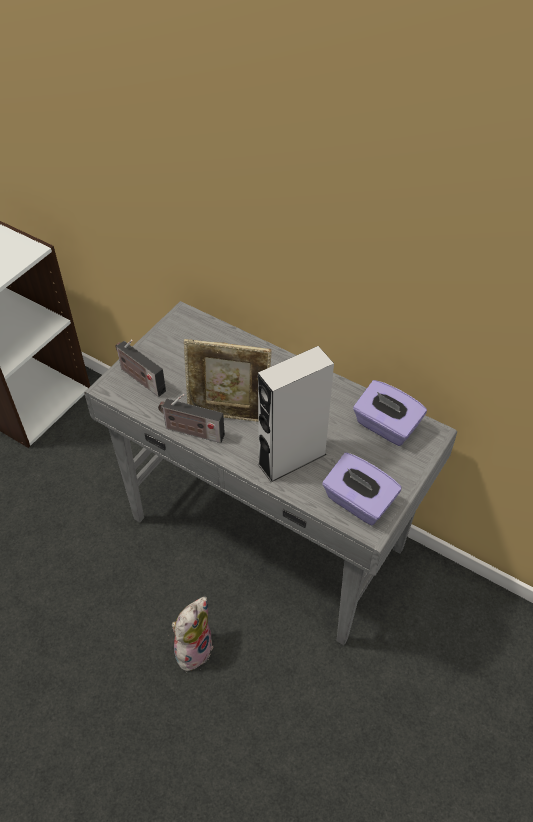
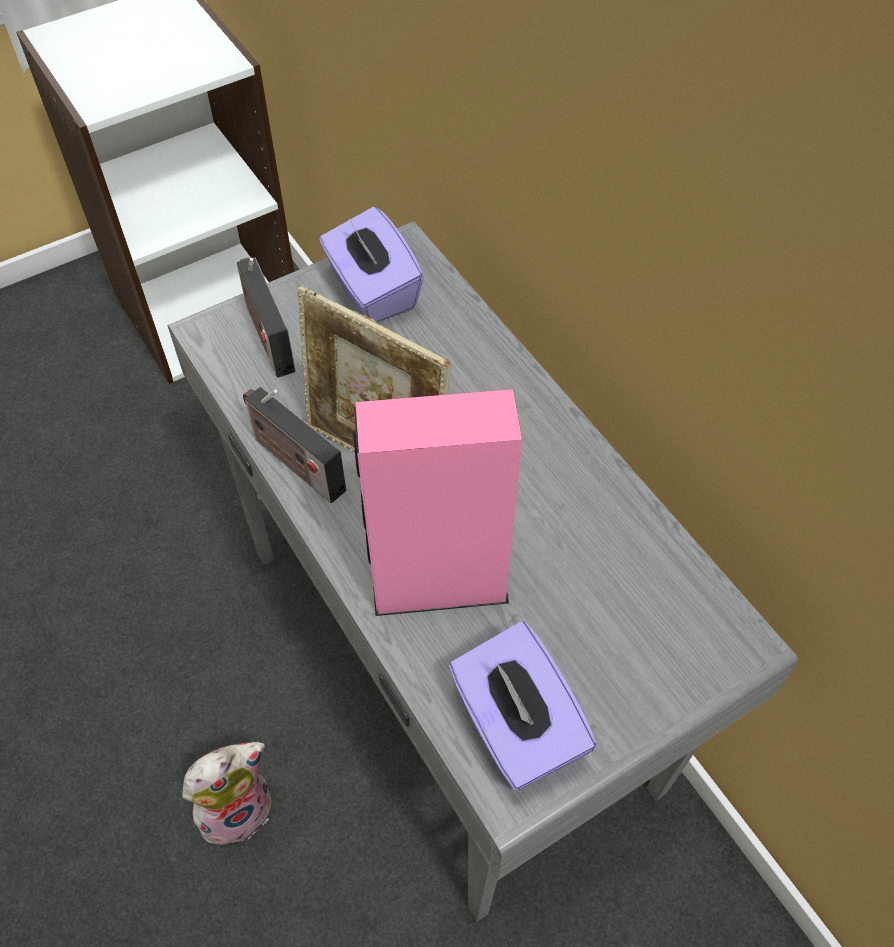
camera: 25 degrees right, 5 degrees up
grey speaker [258,346,334,482] -> pink speaker [354,389,522,616]
purple tissue box [353,380,427,446] -> purple tissue box moved to [319,207,424,322]

